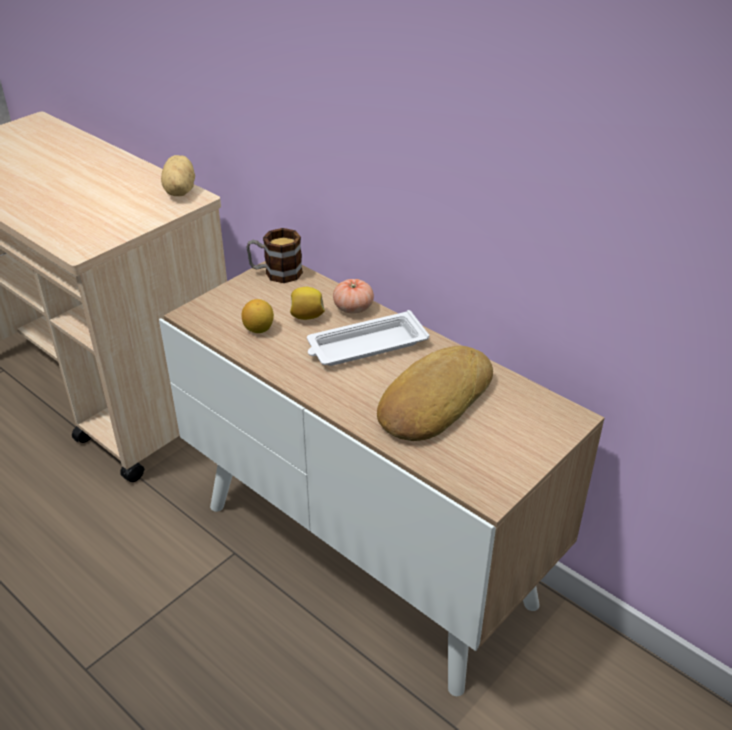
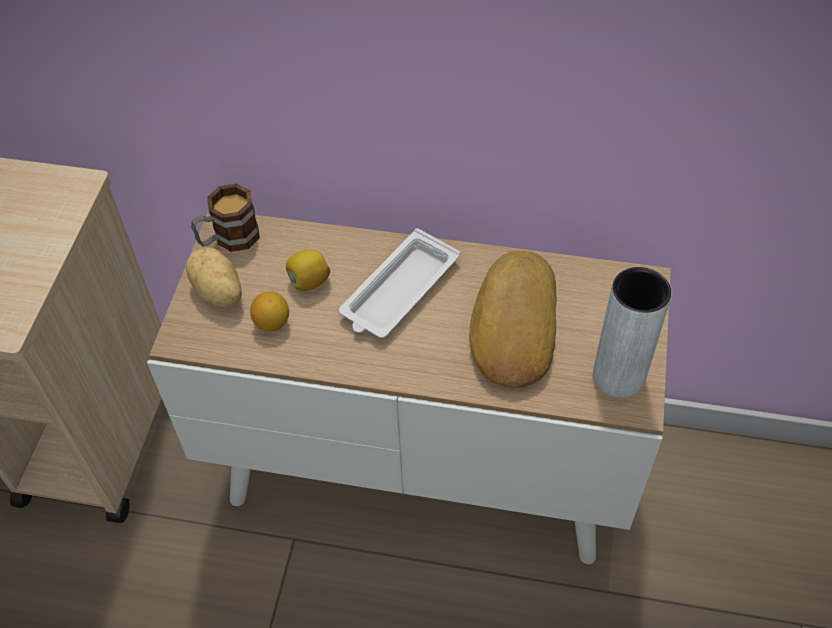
camera: 30 degrees left, 15 degrees up
potato [161,155,195,196] -> potato moved to [186,248,242,308]
tomato [333,279,374,314] -> none
none -> grey vase [593,267,672,398]

